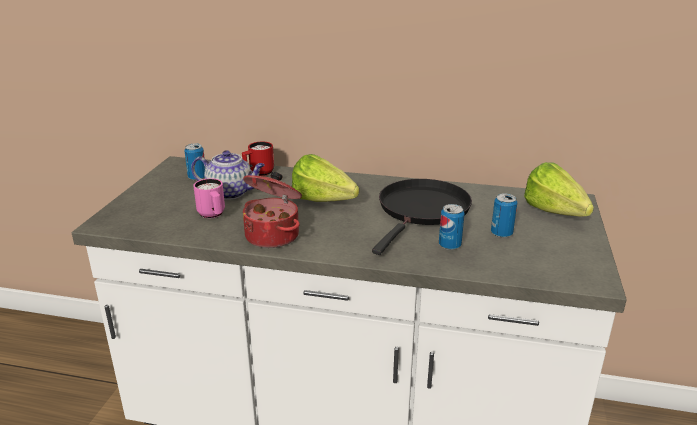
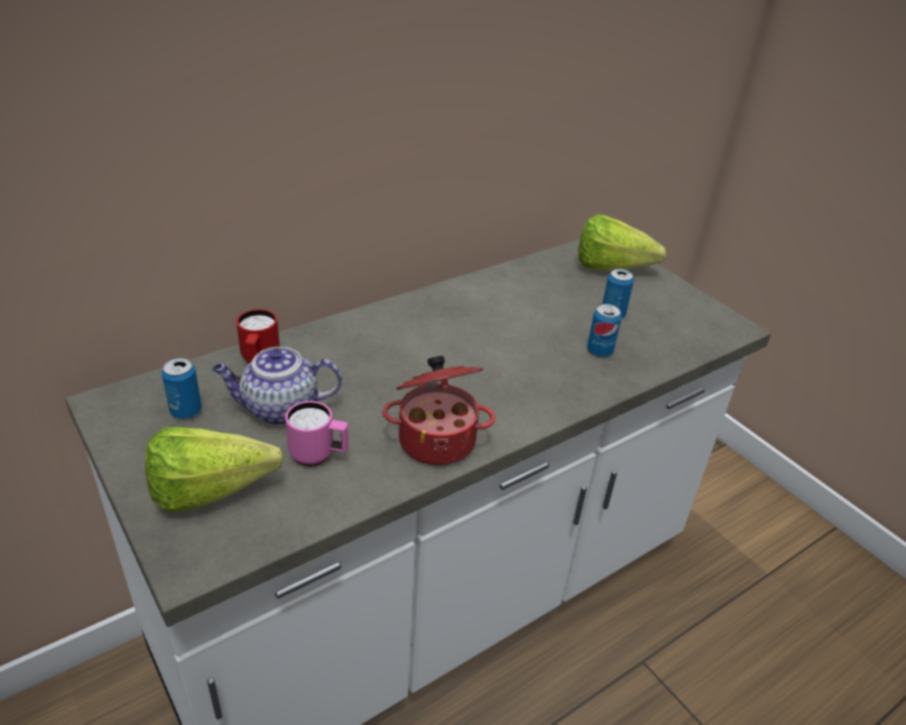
camera: 50 degrees left, 10 degrees up
teapot [191,150,265,200] -> teapot turned 150 degrees counterclockwise [212,347,342,425]
lettuce [292,154,359,202] -> lettuce moved to [145,427,283,511]
black frying pan [372,179,472,255] -> none

